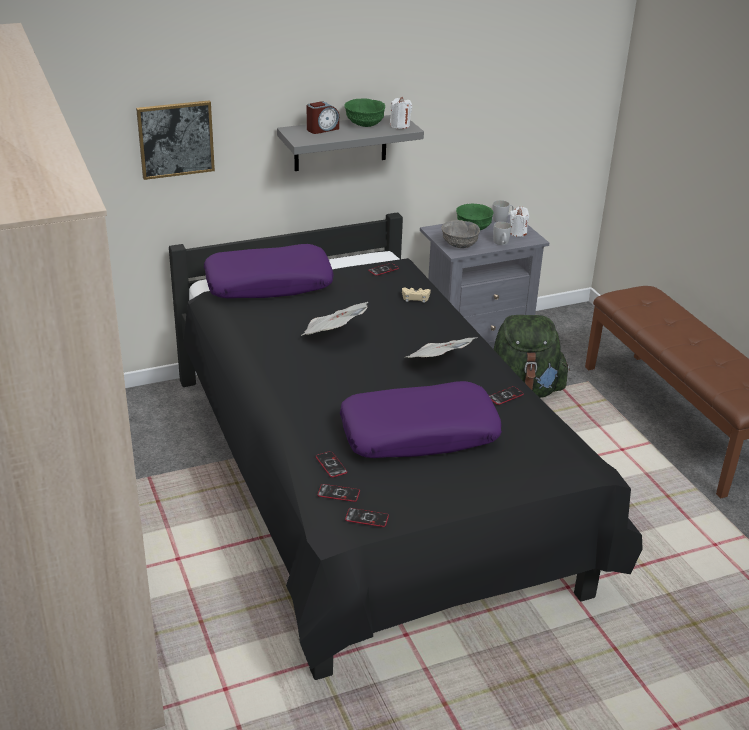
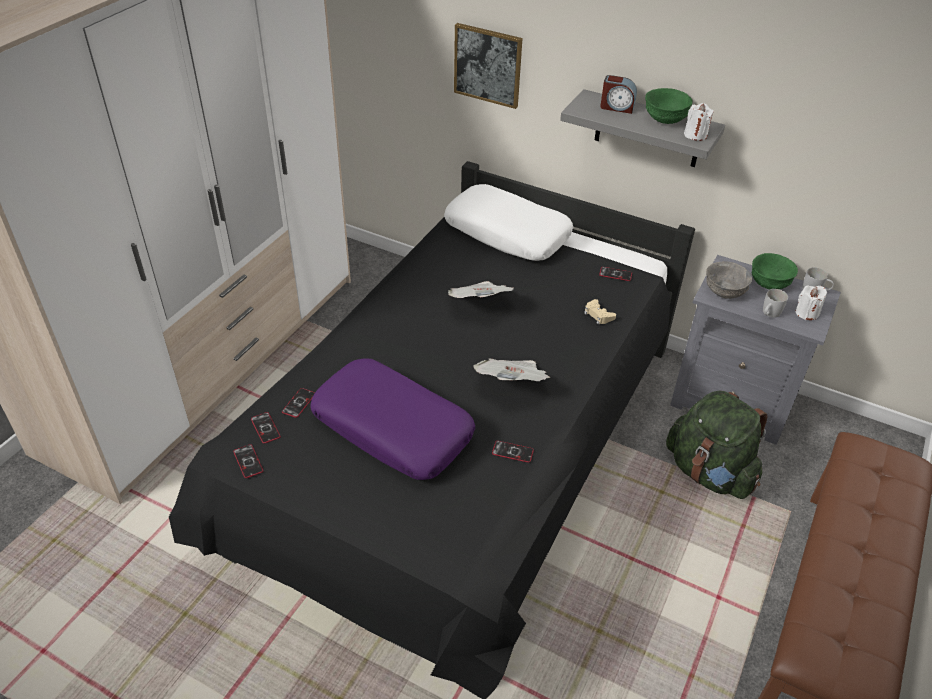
camera: 50 degrees right, 10 degrees up
purple pillow [204,244,334,298] -> white pillow [444,184,573,261]

